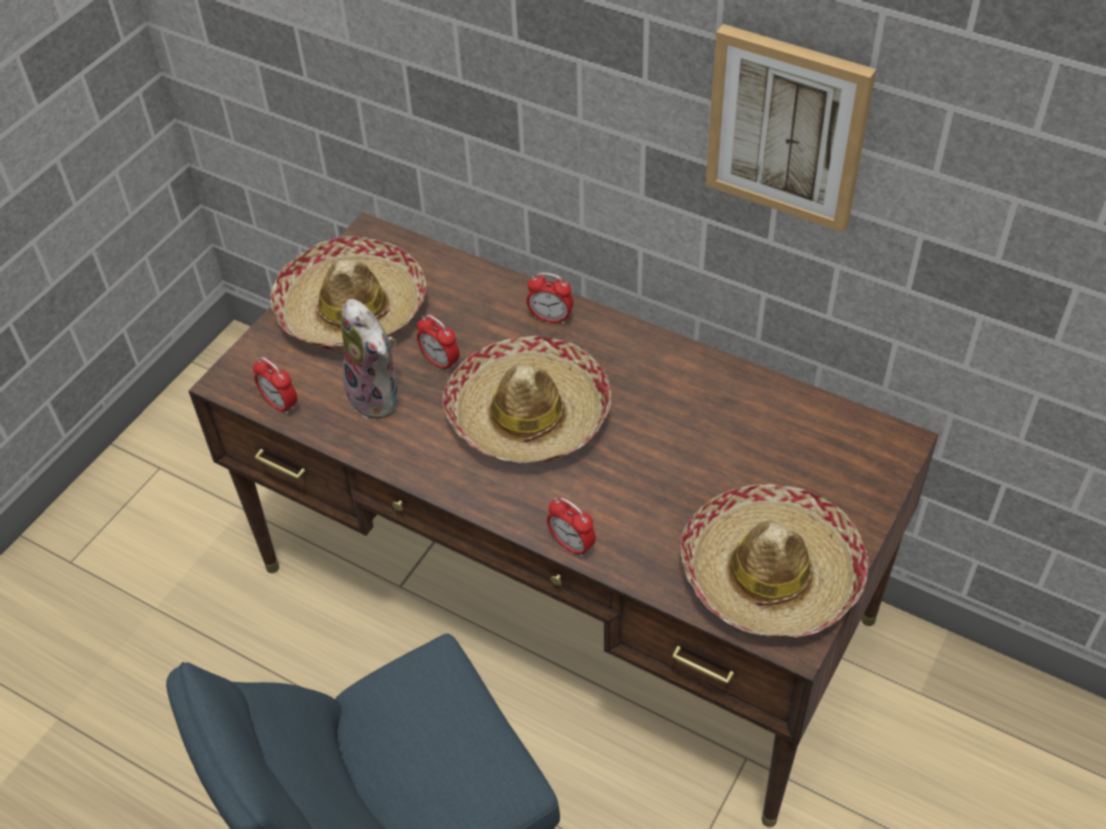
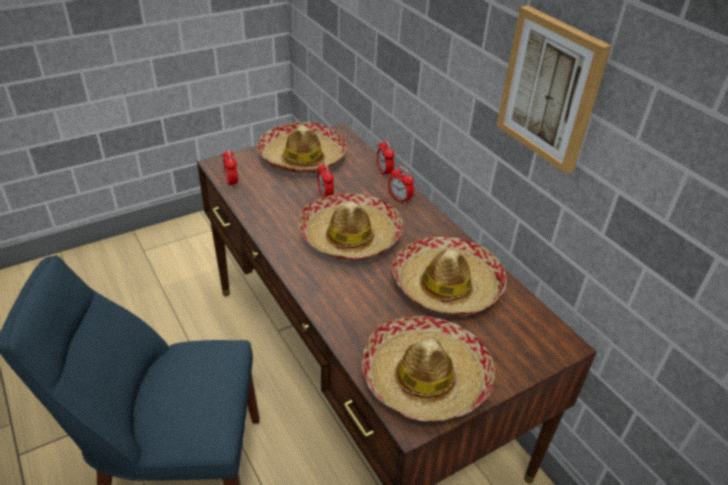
camera: 25 degrees right, 10 degrees down
plush toy [341,299,398,419] -> none
alarm clock [547,498,596,557] -> alarm clock moved to [377,139,394,177]
none -> hat [392,237,507,316]

